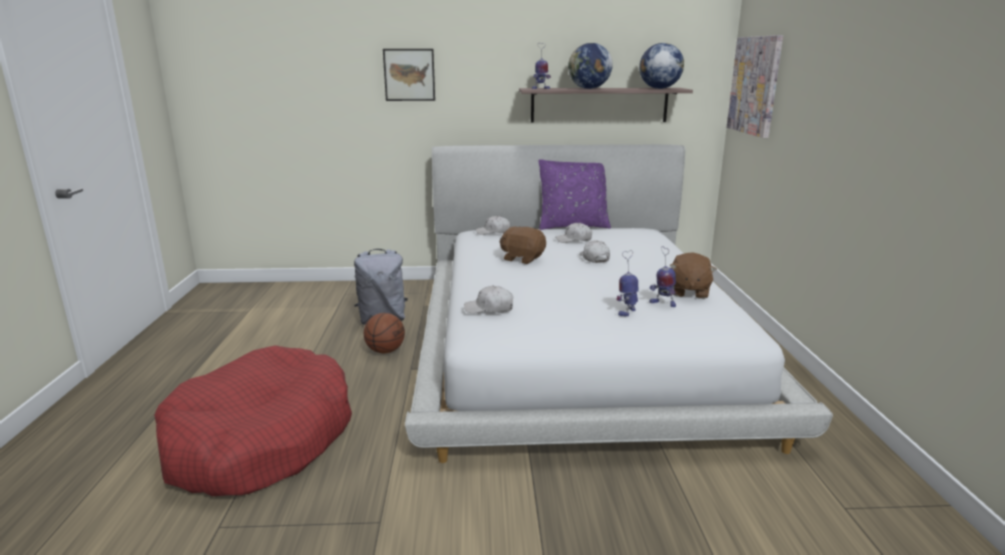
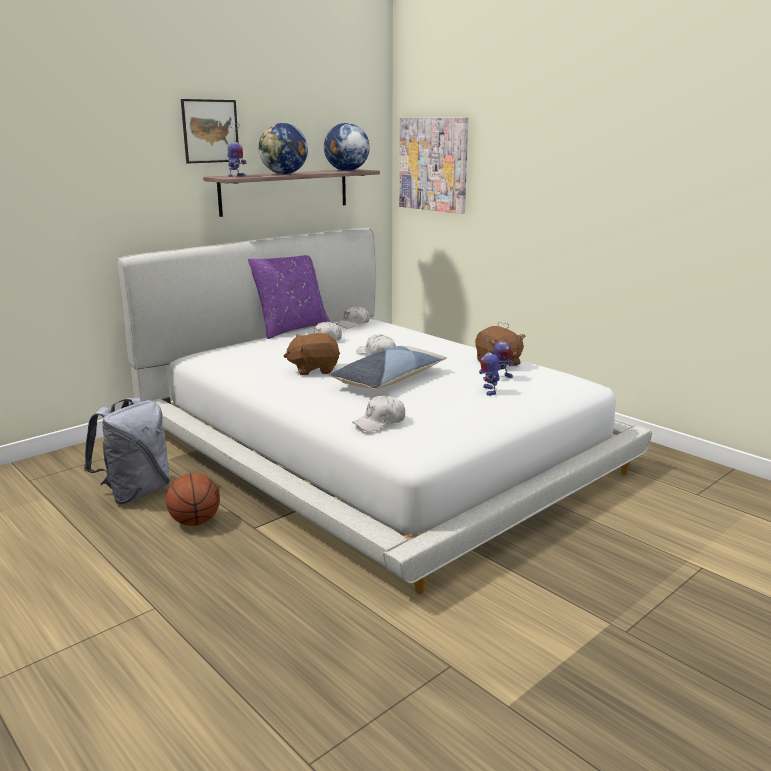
camera: 40 degrees left, 0 degrees up
red dog bed [154,345,352,496] -> none
picture [383,49,435,101] -> picture moved to [181,99,240,163]
white cap [476,216,510,235] -> white cap moved to [336,306,370,328]
none -> pillow [329,346,447,389]

